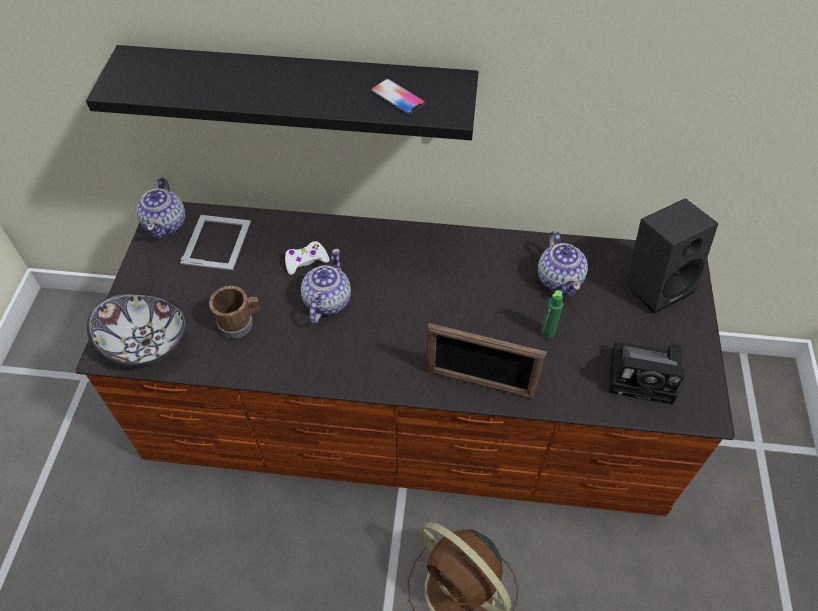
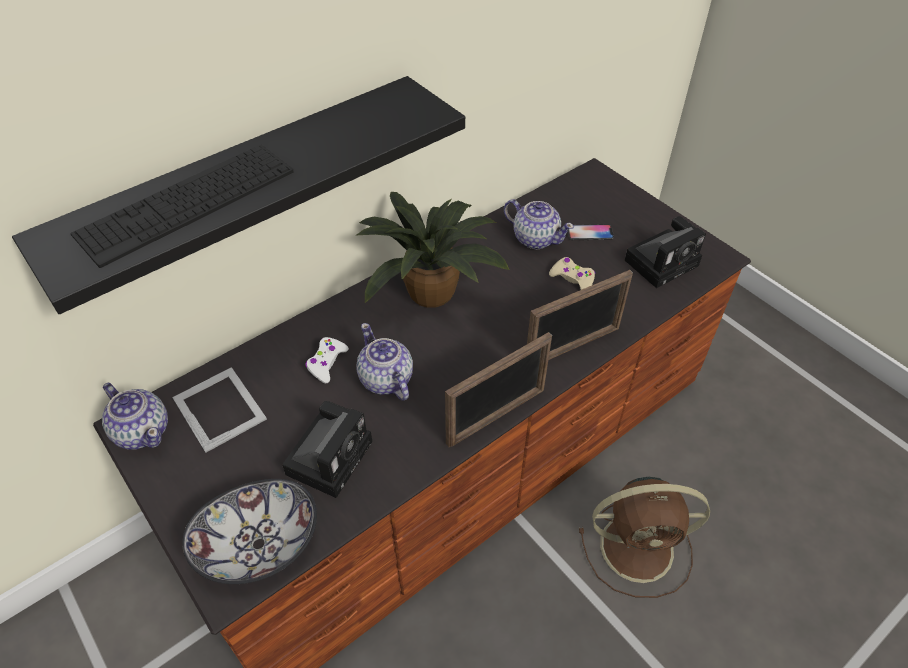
camera: 45 degrees left, 5 degrees down
brown mug [209,286,260,338] -> camera [282,401,372,498]
phone [370,78,426,115] -> phone moved to [568,224,614,240]
green bottle [541,290,563,338] -> beige game controller [549,257,595,290]
black speaker [626,198,718,314] -> none
none -> keyboard [71,145,294,268]
none -> potted plant [355,192,509,308]
none -> picture frame [445,332,552,447]

